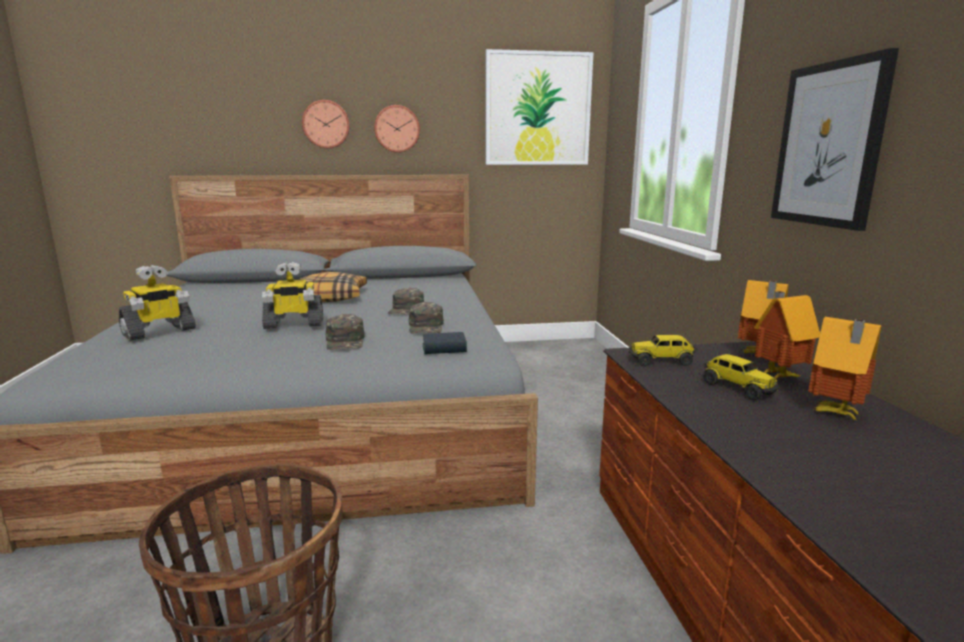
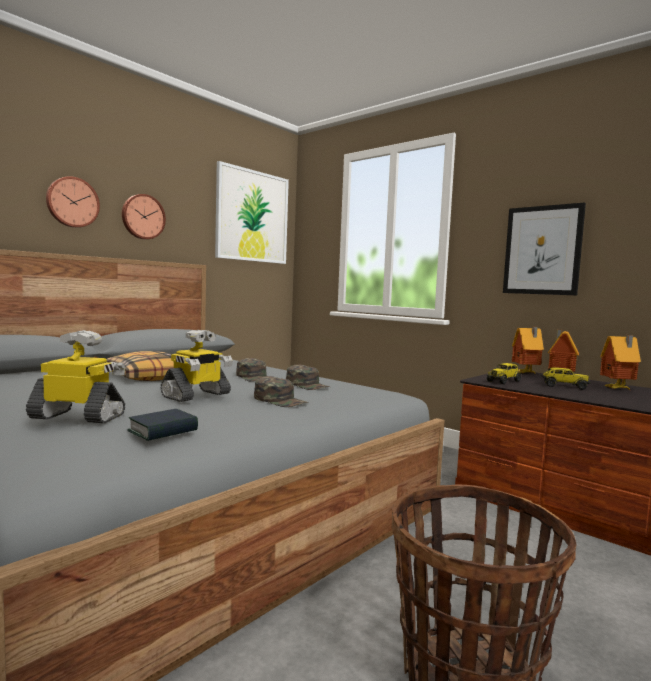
camera: 40 degrees left, 10 degrees down
toy robot [119,265,196,341] -> toy robot turned 90 degrees counterclockwise [26,330,125,423]
book [423,332,467,354] -> book moved to [127,409,198,441]

